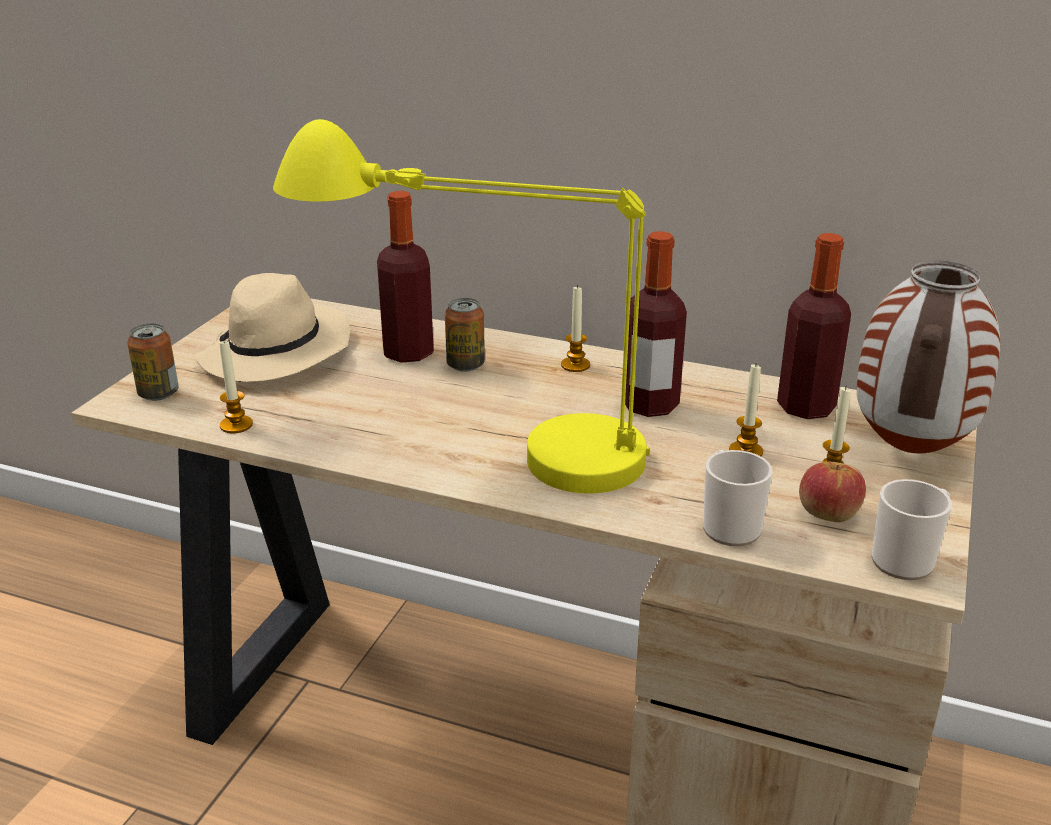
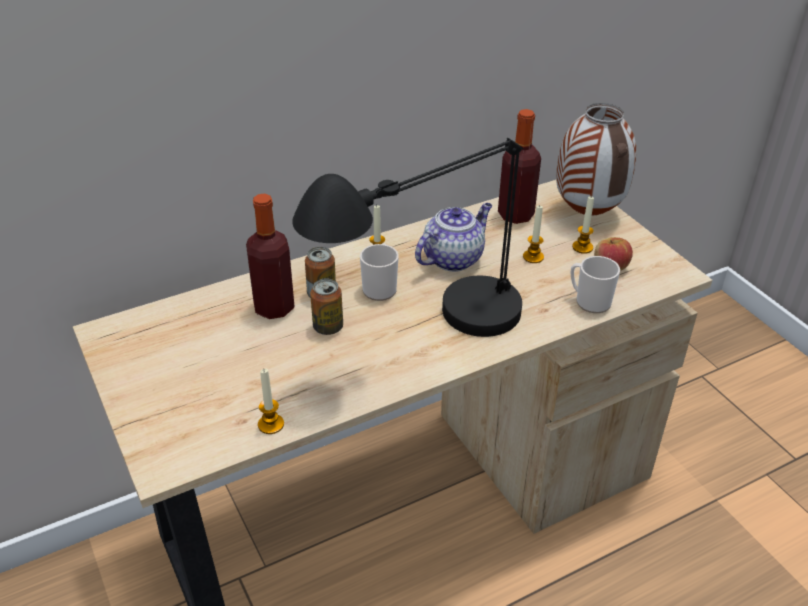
camera: 50 degrees left, 10 degrees up
can [127,324,179,401] -> can moved to [310,279,343,335]
beige hat [194,273,350,382] -> none
yellow table lamp [273,119,649,494] -> black table lamp [292,138,523,337]
bottle [625,231,687,417] -> teapot [415,203,492,272]
mug [872,479,952,580] -> mug moved to [360,243,399,301]

